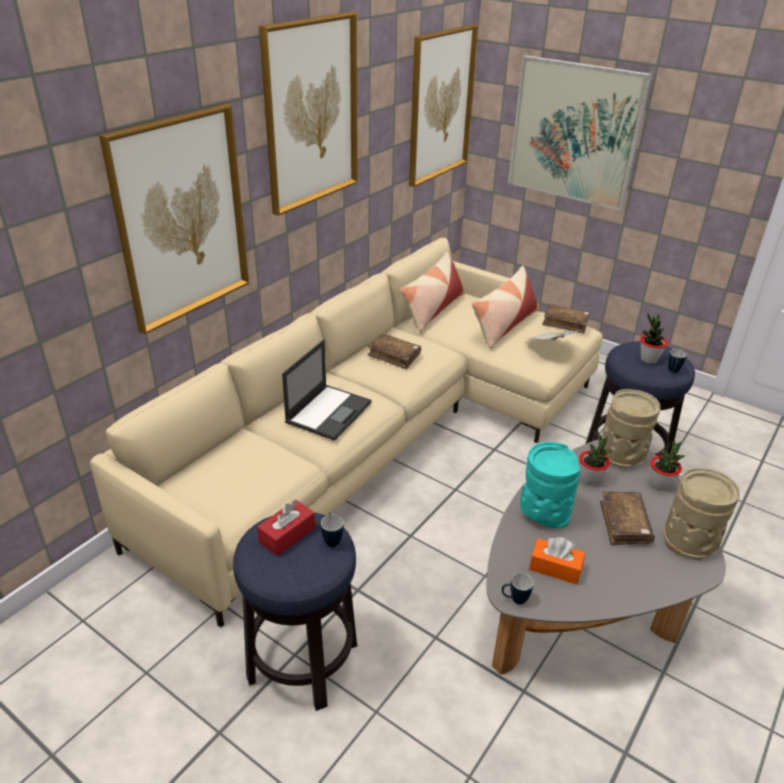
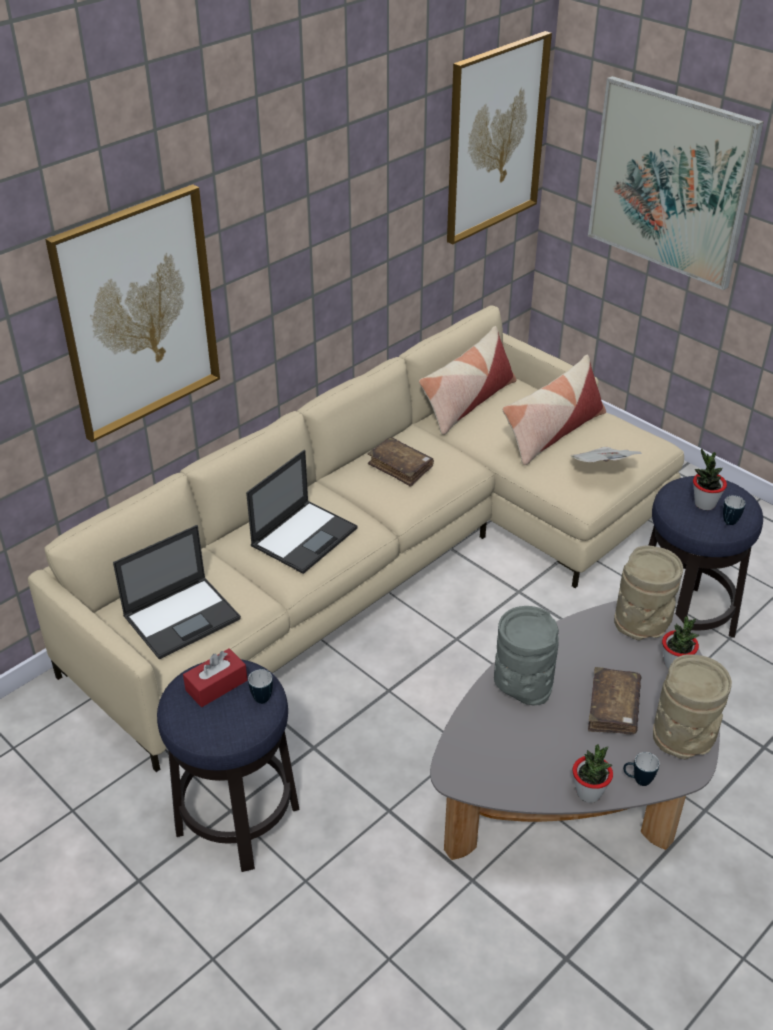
camera: 10 degrees right, 5 degrees up
picture [259,12,358,216] -> none
mug [502,573,534,604] -> mug moved to [623,752,659,786]
turquoise vase [520,442,580,528] -> grey vase [494,606,559,706]
orange tissue box [529,537,585,584] -> none
brown book [542,304,590,334] -> none
potted plant [579,435,612,485] -> potted plant moved to [572,744,613,803]
none -> laptop [113,525,241,660]

